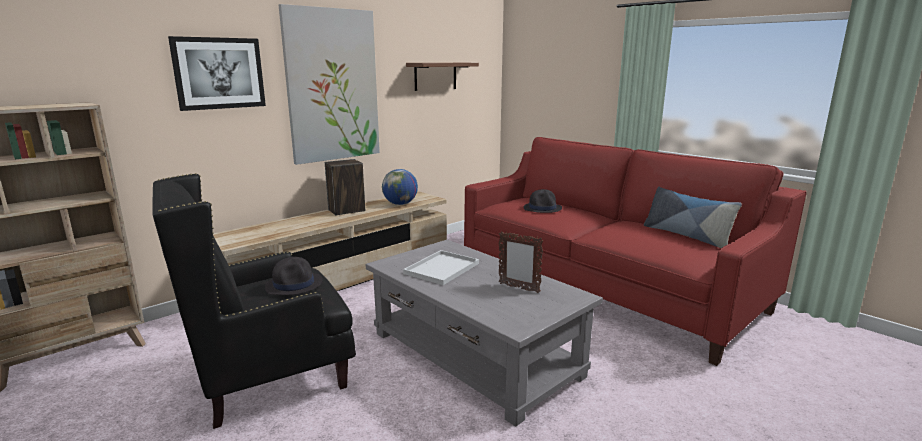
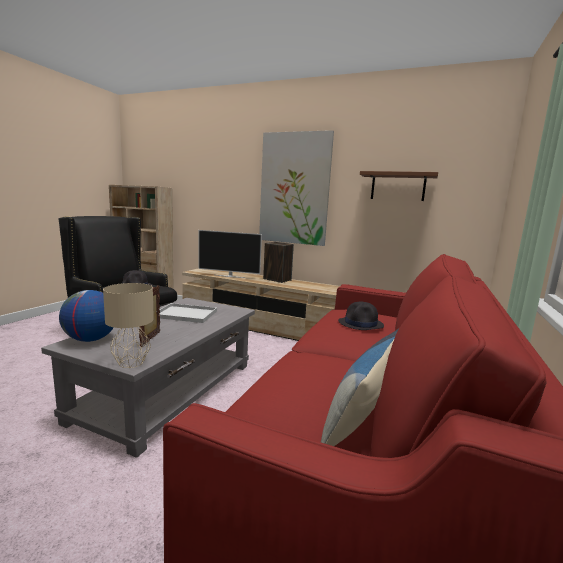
camera: 65 degrees right, 5 degrees down
picture [168,36,266,111] -> none
globe [382,169,418,205] -> globe moved to [59,290,114,342]
none -> beige table lamp [103,283,154,368]
none -> television [198,230,262,278]

